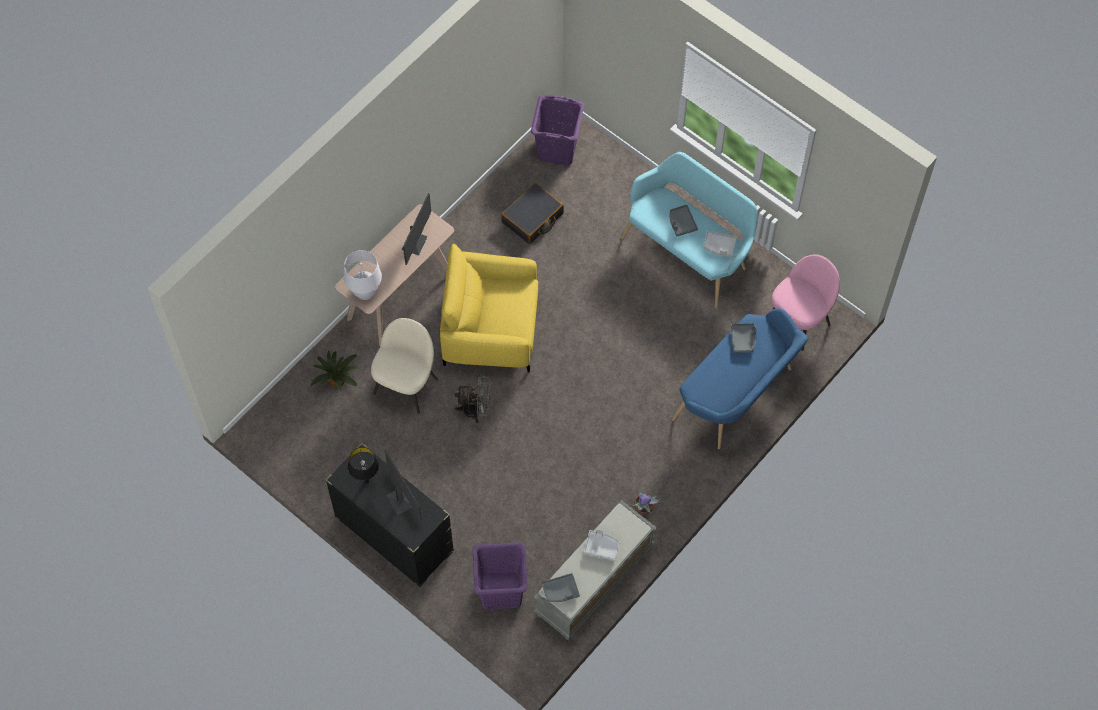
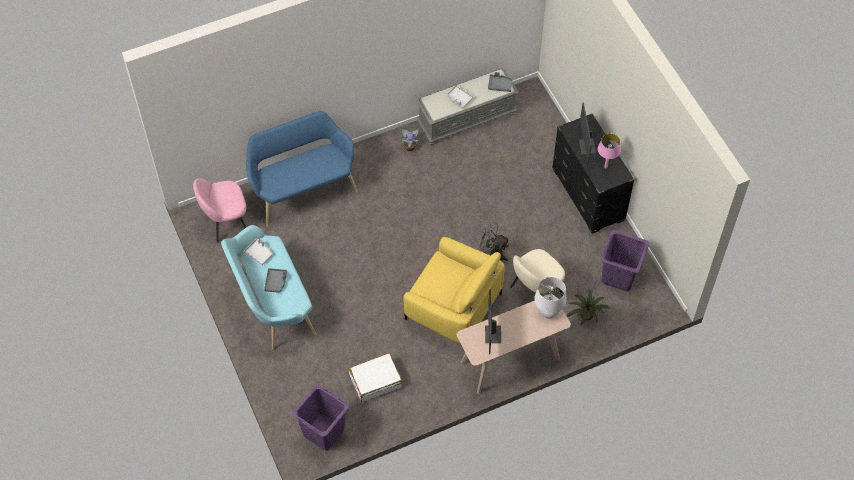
camera: 155 degrees left, 5 degrees down
black table lamp [348,447,379,484] -> pink table lamp [598,134,621,168]
monitor [402,193,431,265] -> monitor turned 45 degrees counterclockwise [485,289,501,354]
purple laundry basket [472,542,528,609] -> purple laundry basket moved to [600,230,649,291]
black suitcase [501,182,564,244] -> white suitcase [349,353,402,402]
grey tray [731,323,756,353] -> none

